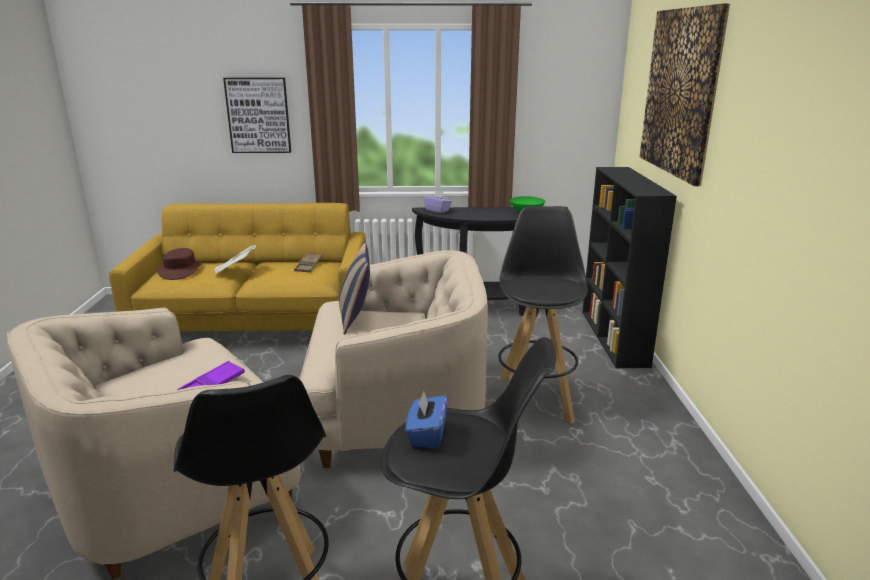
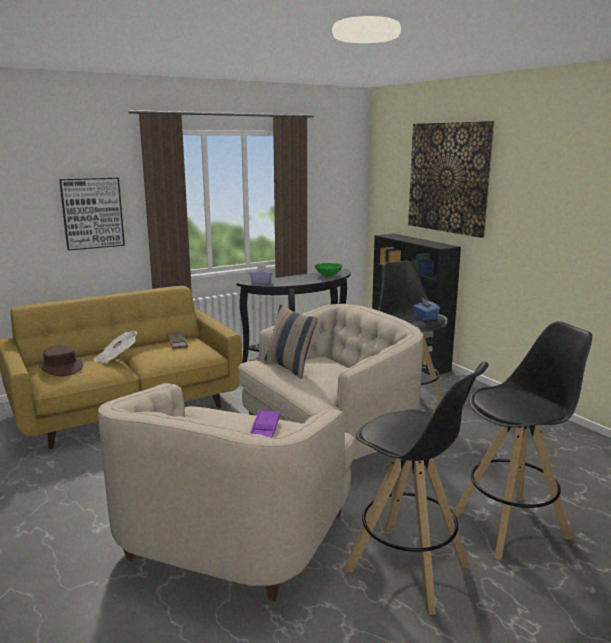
camera: 30 degrees left, 5 degrees down
blue tissue box [406,391,448,448] -> blue tissue box moved to [413,297,440,321]

